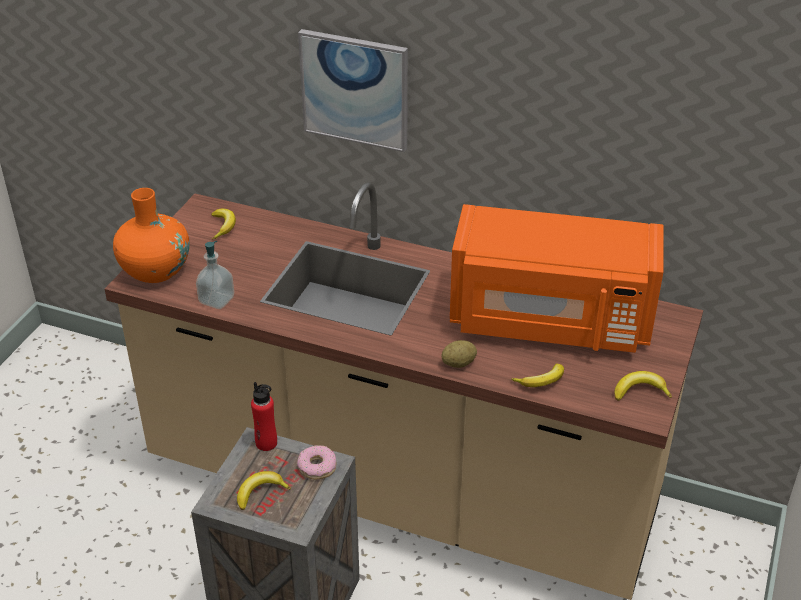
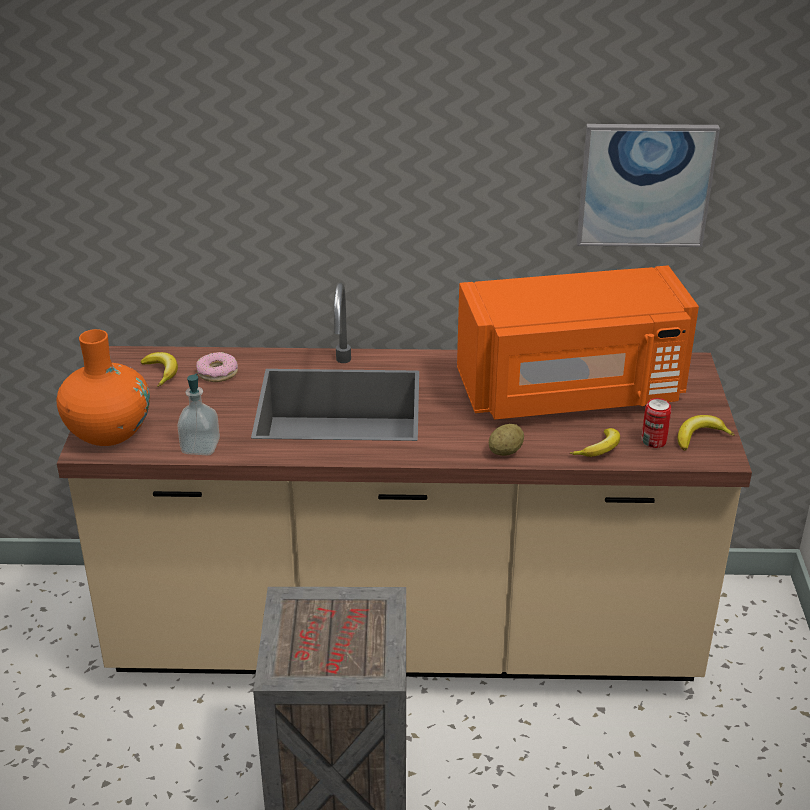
camera: 20 degrees left, 5 degrees down
banana [237,471,291,510] -> none
red bottle [251,382,277,451] -> none
donut [297,445,336,479] -> donut moved to [196,352,238,382]
picture [298,29,408,152] -> picture moved to [576,124,720,247]
none -> can [641,398,671,448]

